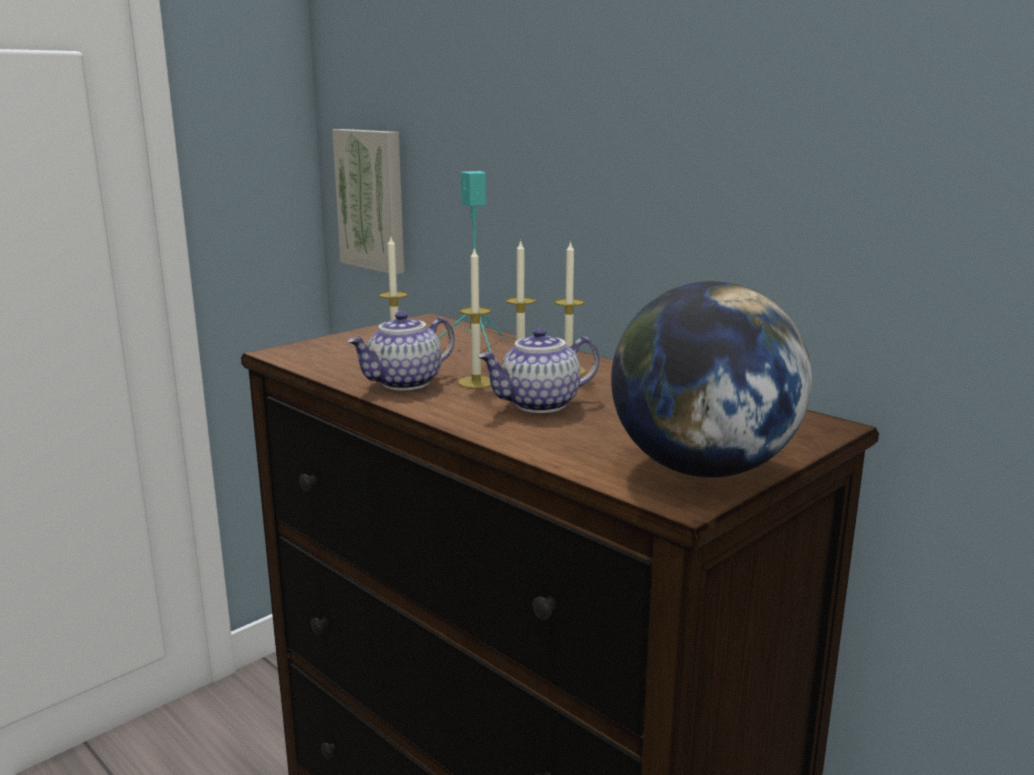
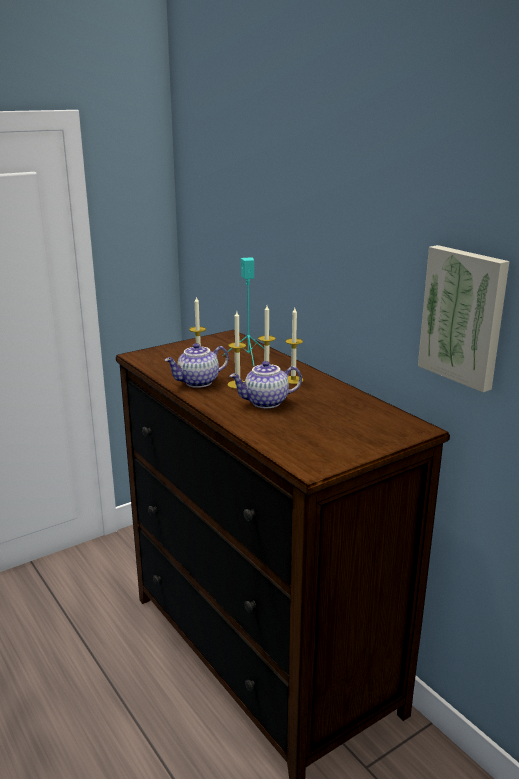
camera: 10 degrees right, 5 degrees up
picture [332,129,404,274] -> picture moved to [418,245,509,393]
globe [611,281,812,478] -> none

